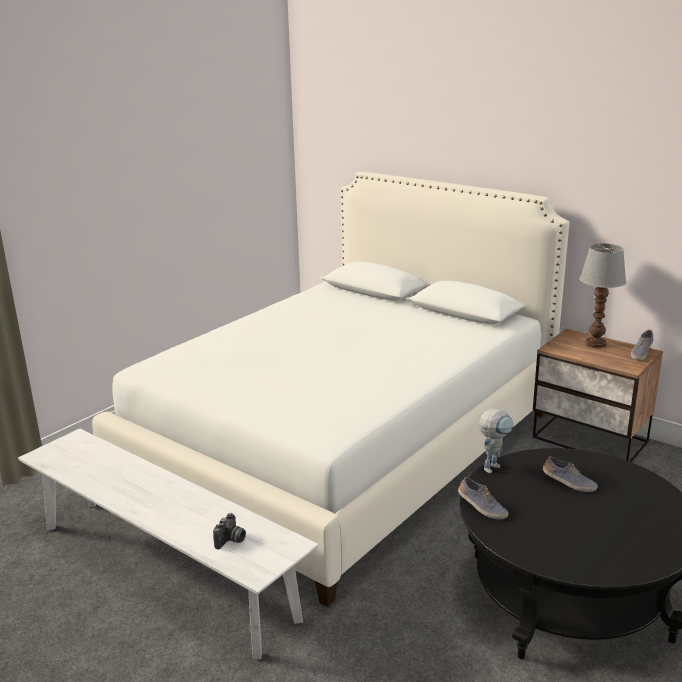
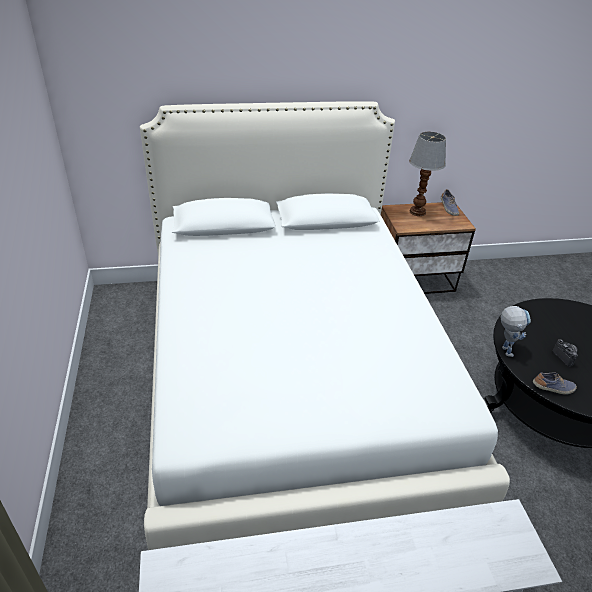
camera: 50 degrees left, 15 degrees up
camera [213,513,246,550] -> camera moved to [553,339,578,367]
shoe [543,456,598,492] -> none

